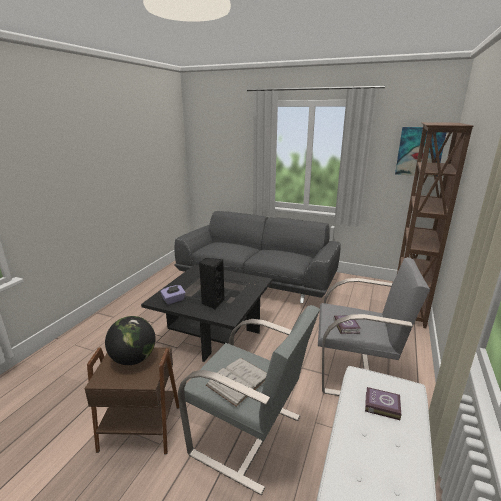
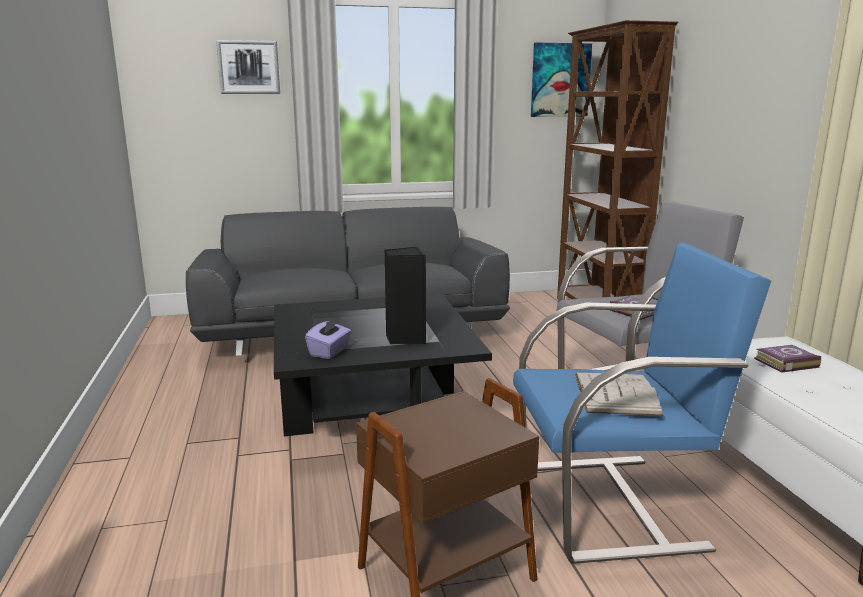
camera: 35 degrees left, 5 degrees down
globe [105,316,156,365] -> none
grey armchair [178,305,320,495] -> blue armchair [513,242,771,564]
none -> picture [216,40,280,94]

